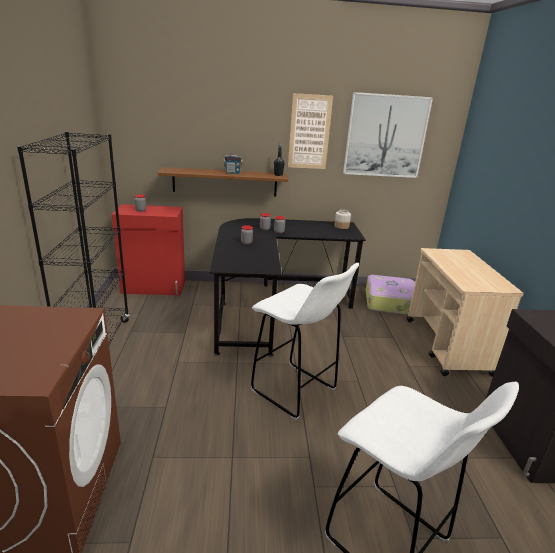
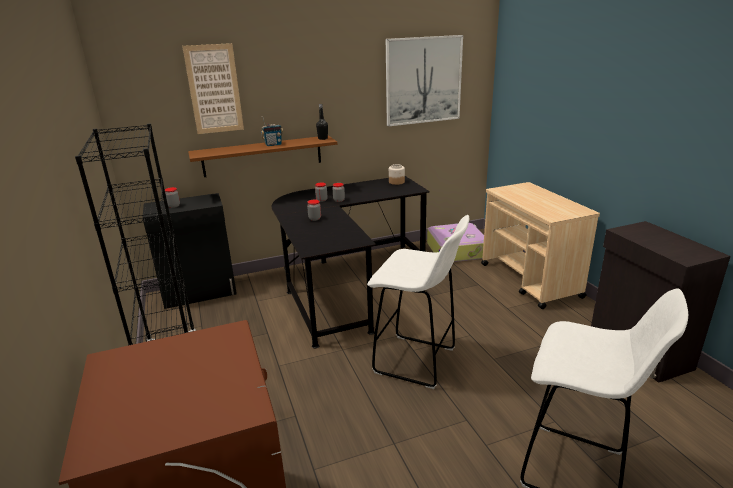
camera: 15 degrees left, 0 degrees up
red cabinet [111,204,185,295] -> black cabinet [142,193,236,309]
picture [288,93,333,169] -> picture moved to [182,43,244,134]

